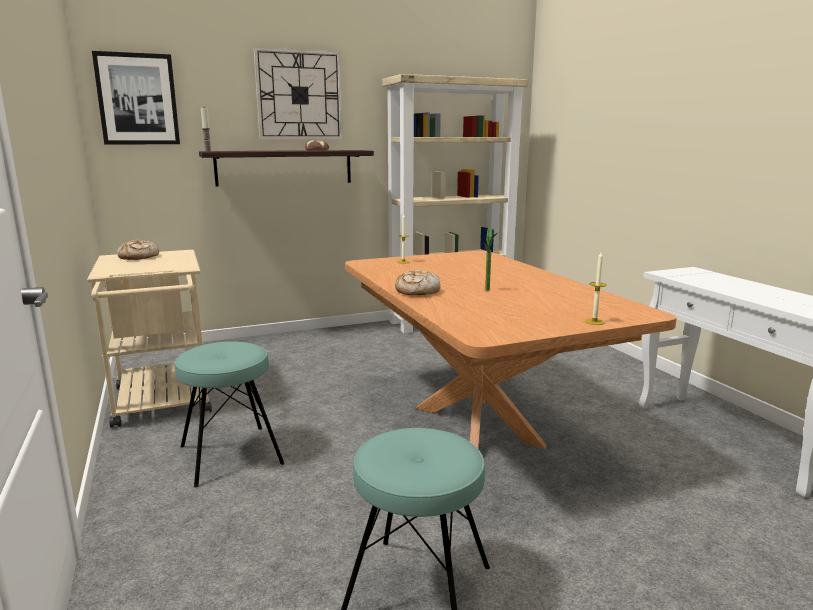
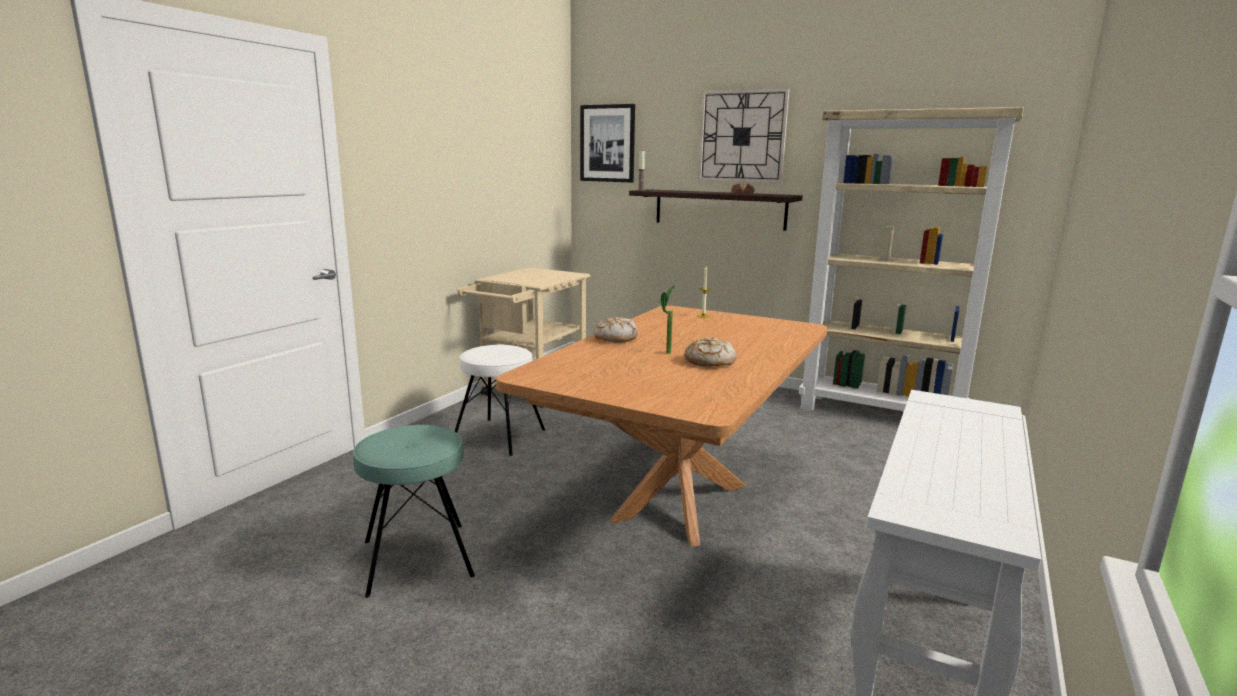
camera: 50 degrees right, 0 degrees up
bread [117,240,159,260] -> bread moved to [684,337,736,367]
turquoise stool [175,341,285,487] -> white stool [455,345,545,456]
candle [585,252,607,325] -> none

